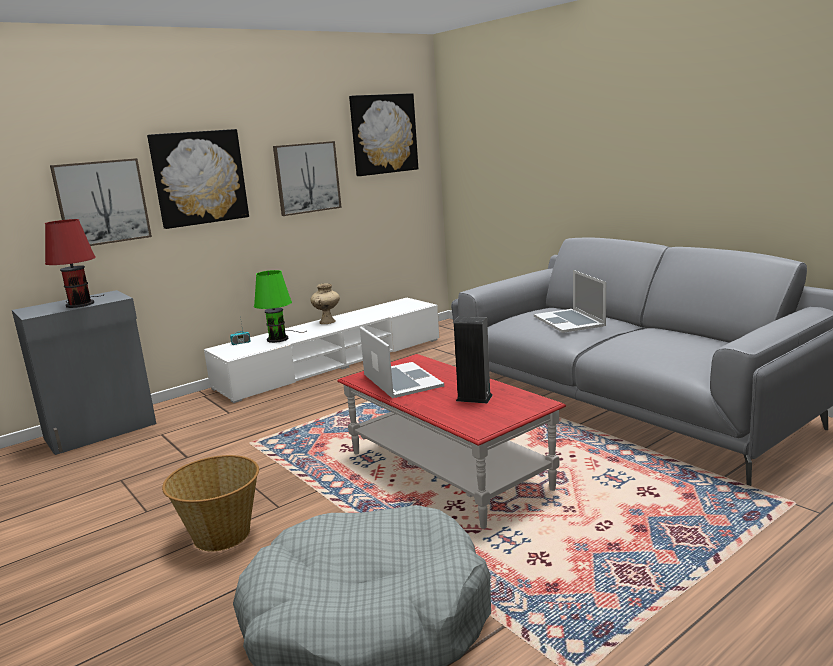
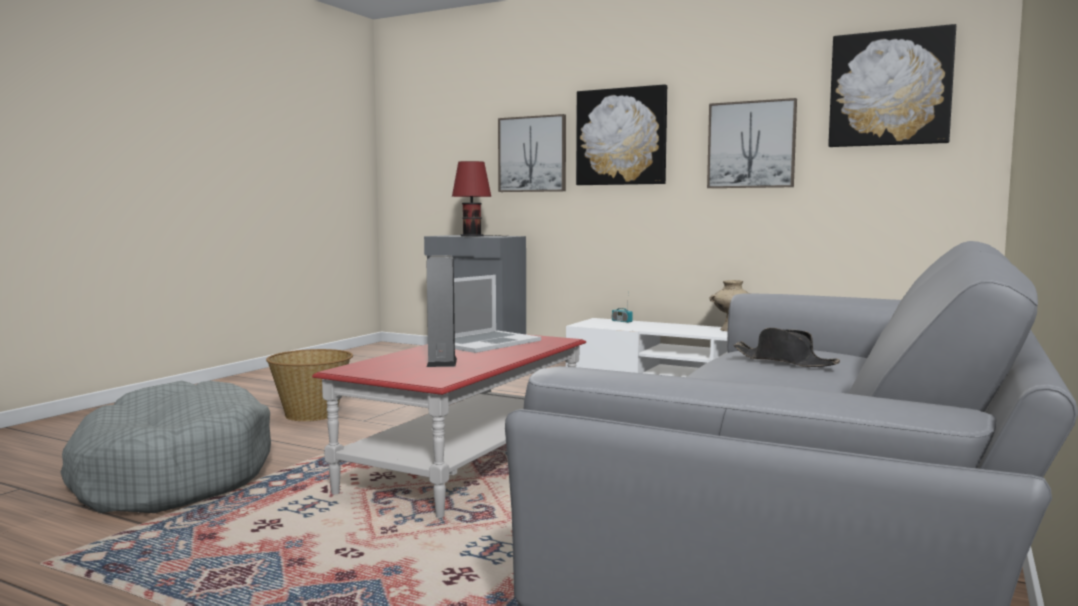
camera: 65 degrees right, 10 degrees down
green table lamp [254,270,306,343] -> none
laptop [534,270,606,333] -> black hat [733,328,840,367]

